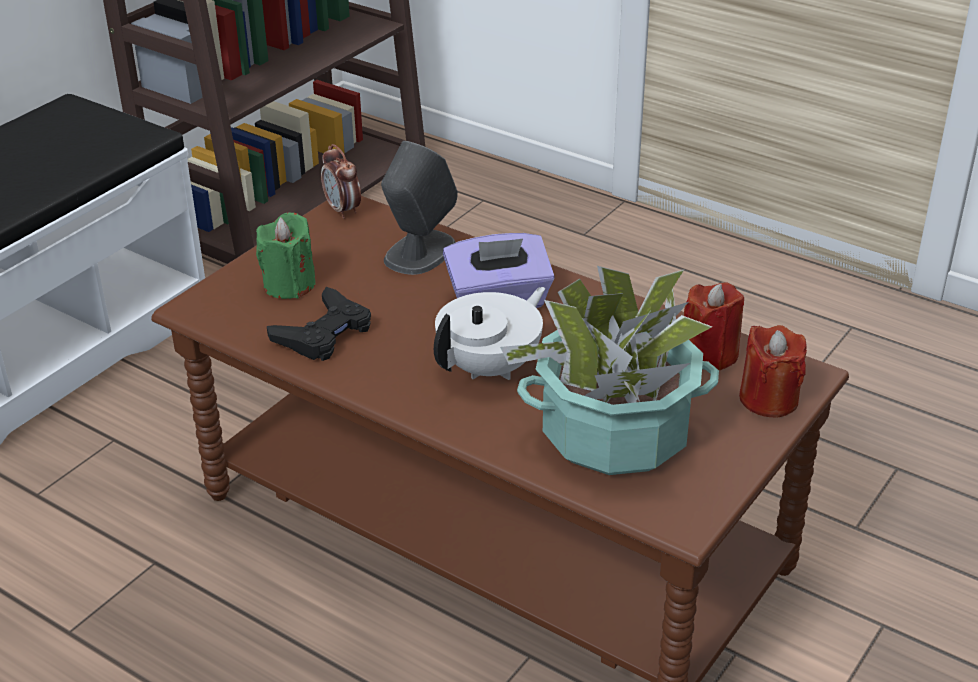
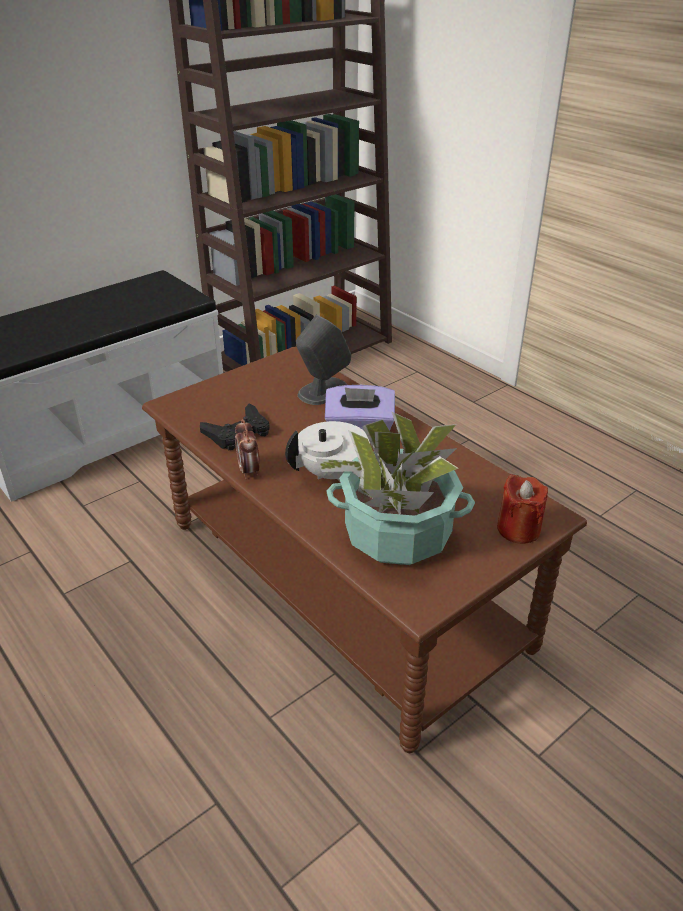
camera: 15 degrees right, 0 degrees up
green candle [256,213,316,299] -> none
alarm clock [321,144,361,219] -> alarm clock moved to [235,419,260,479]
red candle [684,282,744,370] -> none

